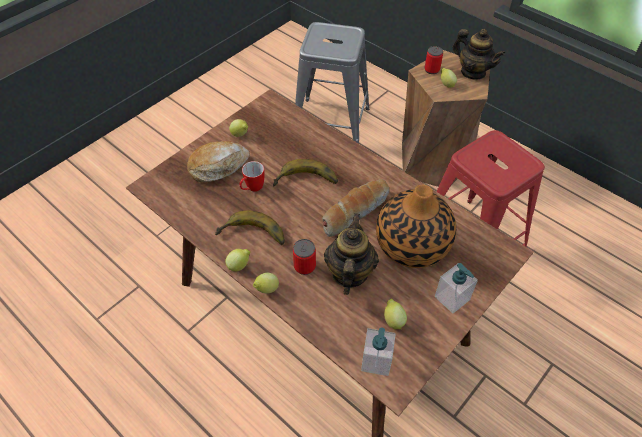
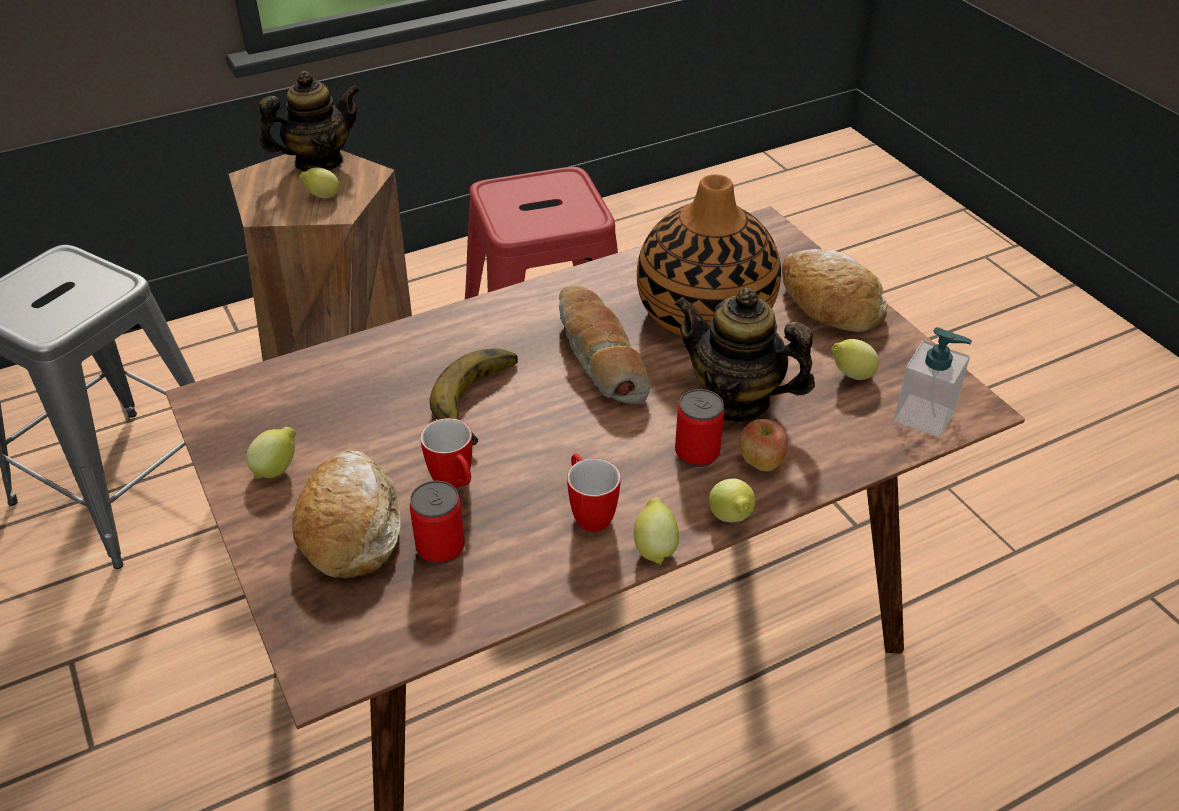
camera: 70 degrees left, 10 degrees down
banana [215,210,285,245] -> mug [567,454,621,532]
can [425,46,443,74] -> can moved to [410,481,465,564]
soap dispenser [435,263,478,313] -> bread [782,249,888,332]
none -> apple [739,419,788,471]

